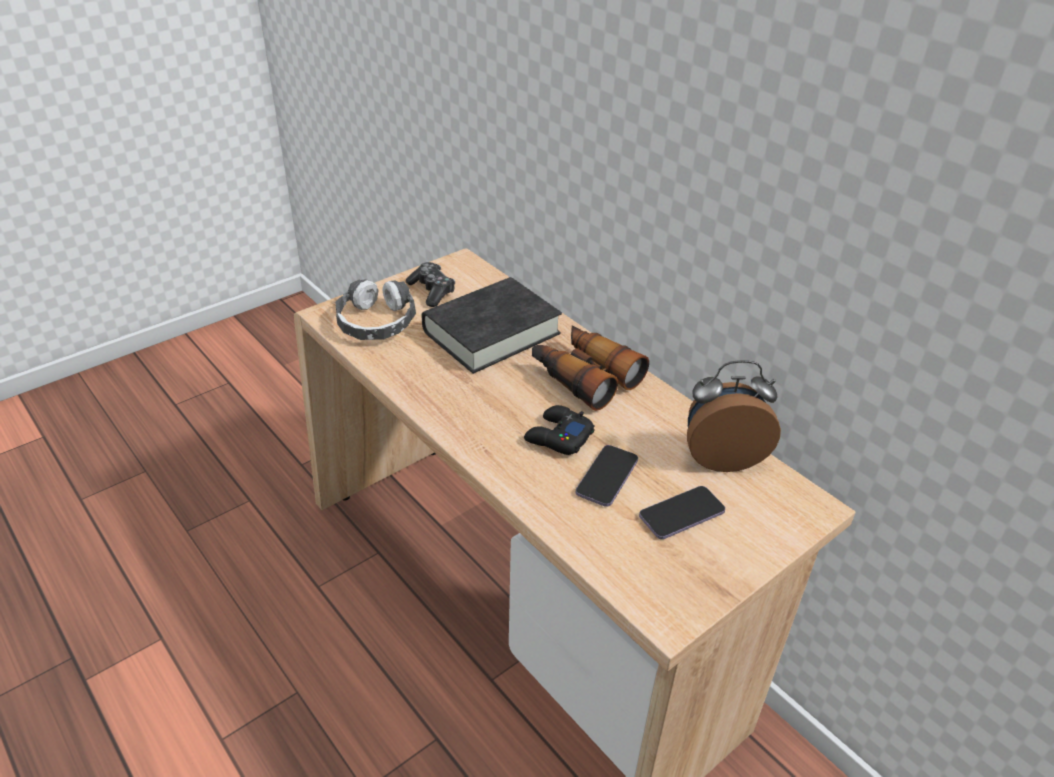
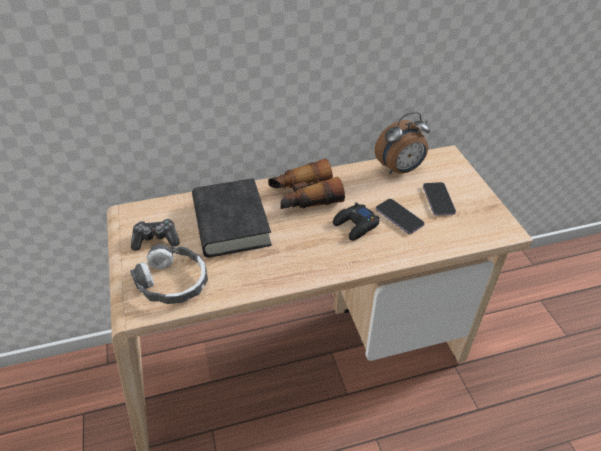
camera: 65 degrees left, 5 degrees up
alarm clock [687,360,781,472] -> alarm clock turned 135 degrees counterclockwise [374,112,430,175]

